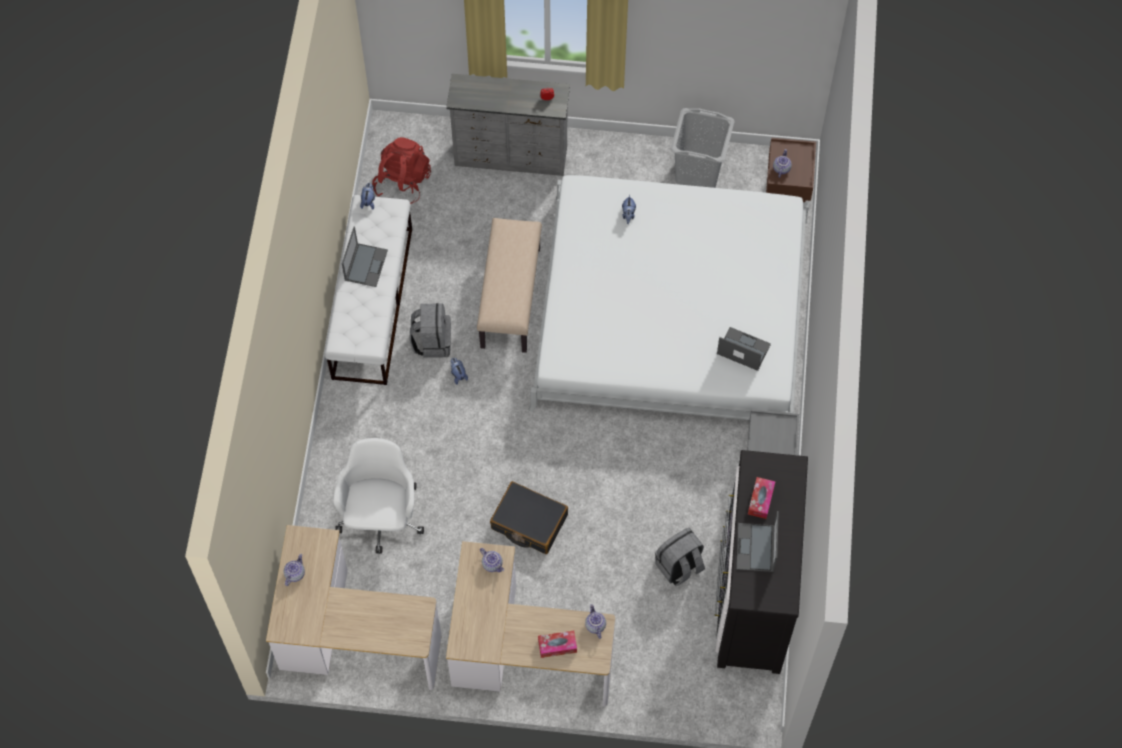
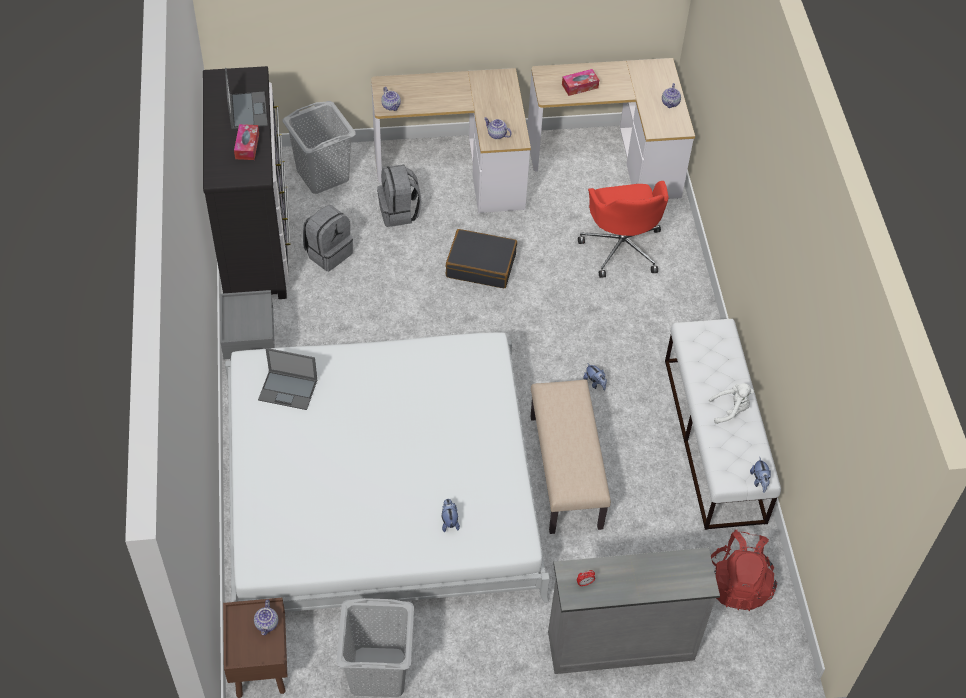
camera: 165 degrees right, 10 degrees down
white office chair [334,438,424,554] -> red office chair [578,181,668,278]
laptop [342,227,388,287] -> white plush toy [709,383,754,424]
grey backpack [410,303,451,358] -> grey backpack moved to [377,164,421,227]
tissue box [538,631,577,658] -> tissue box moved to [562,69,599,96]
none -> grey laundry basket [282,101,356,194]

